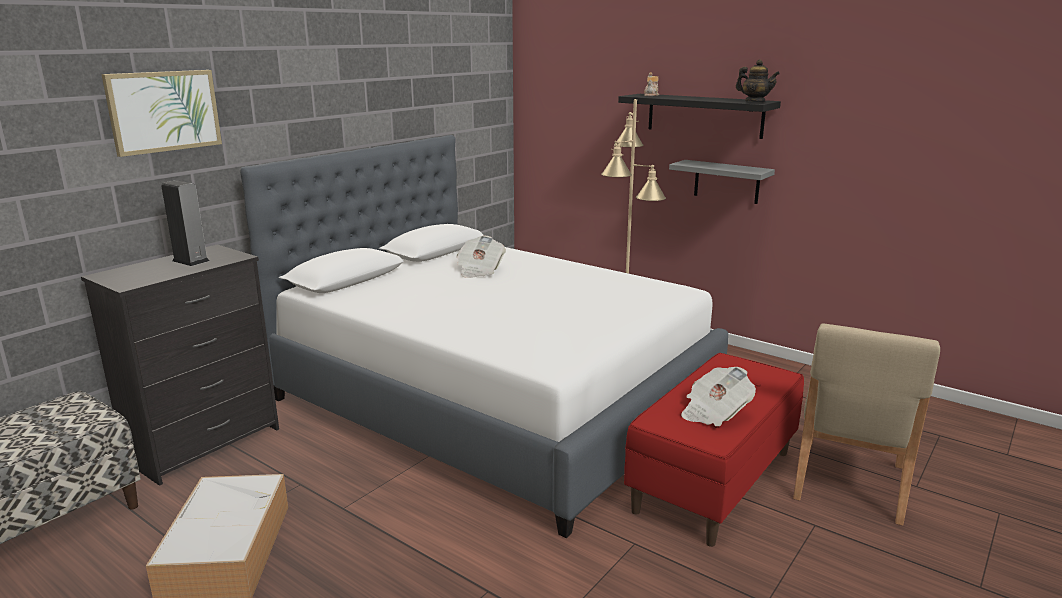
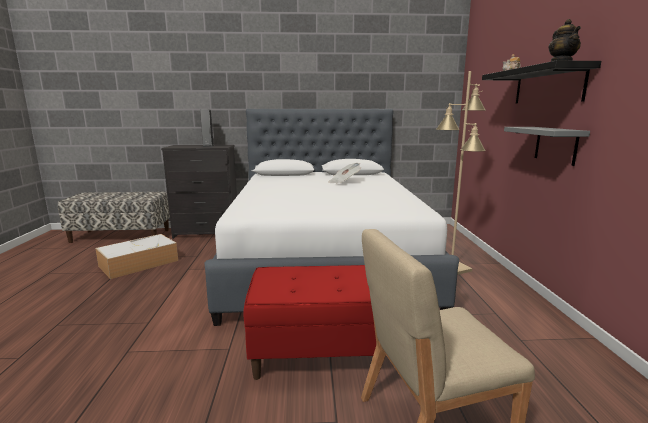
camera: 50 degrees right, 5 degrees down
picture [102,70,222,157] -> none
newspaper [681,367,756,426] -> none

